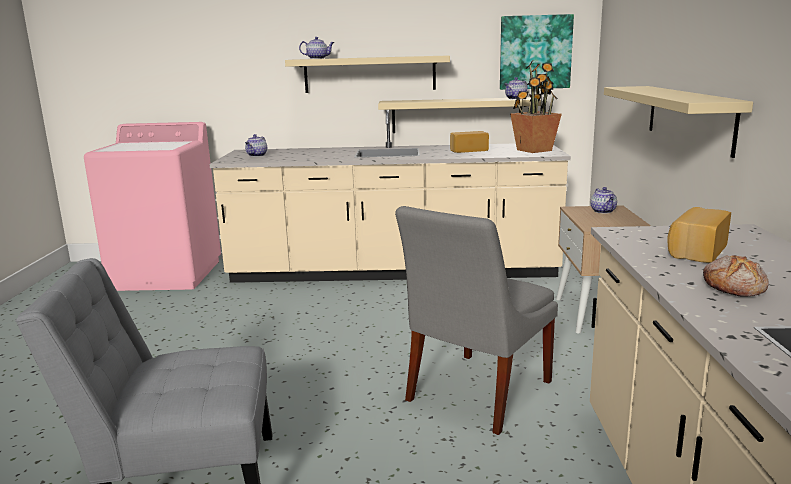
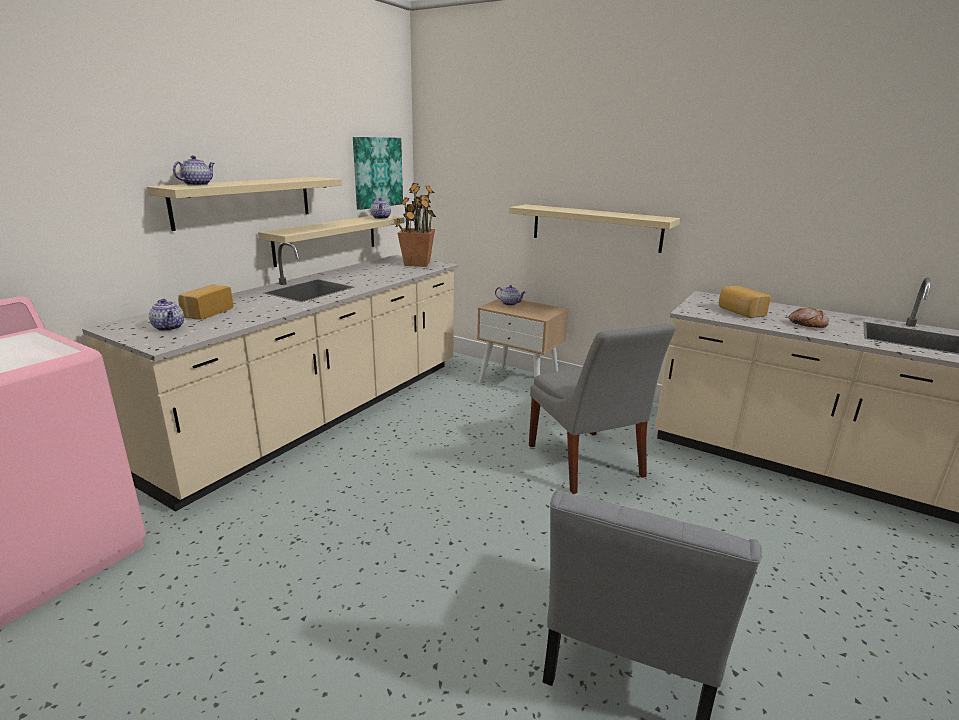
camera: 60 degrees left, 5 degrees up
bread [450,131,489,153] -> bread moved to [178,284,233,320]

